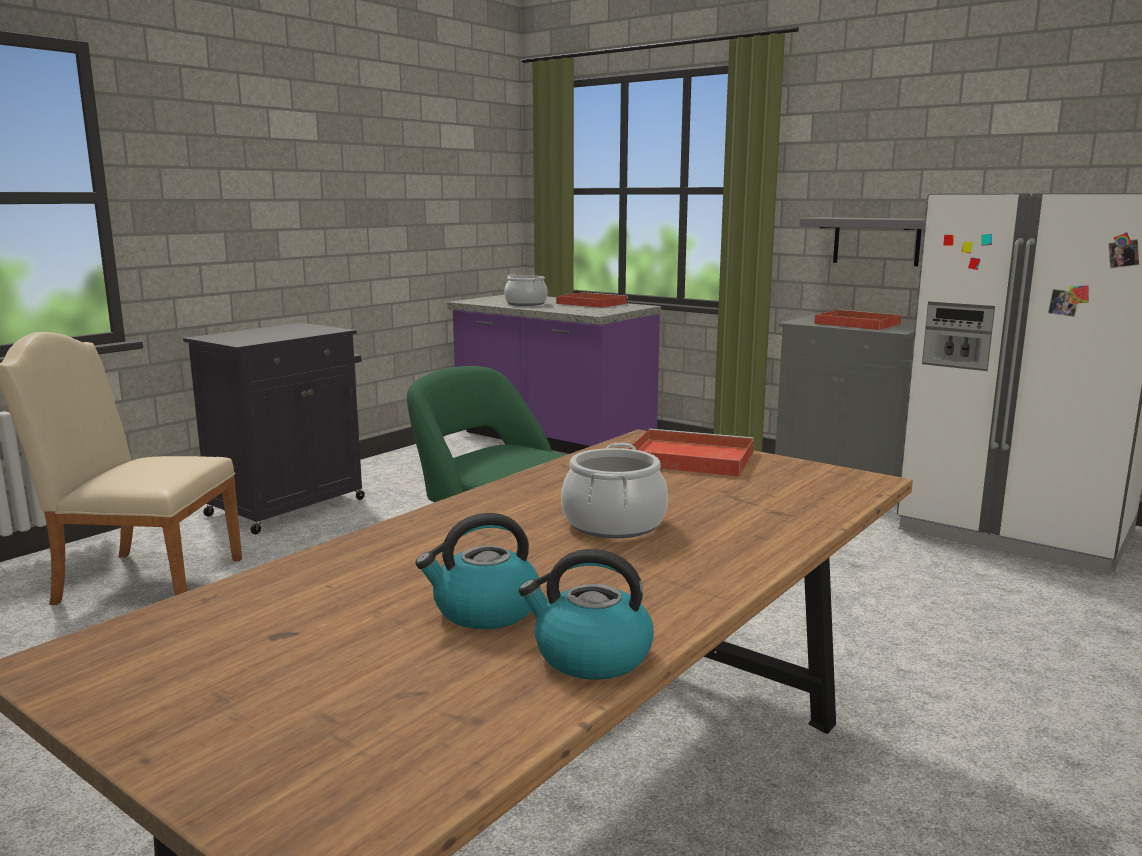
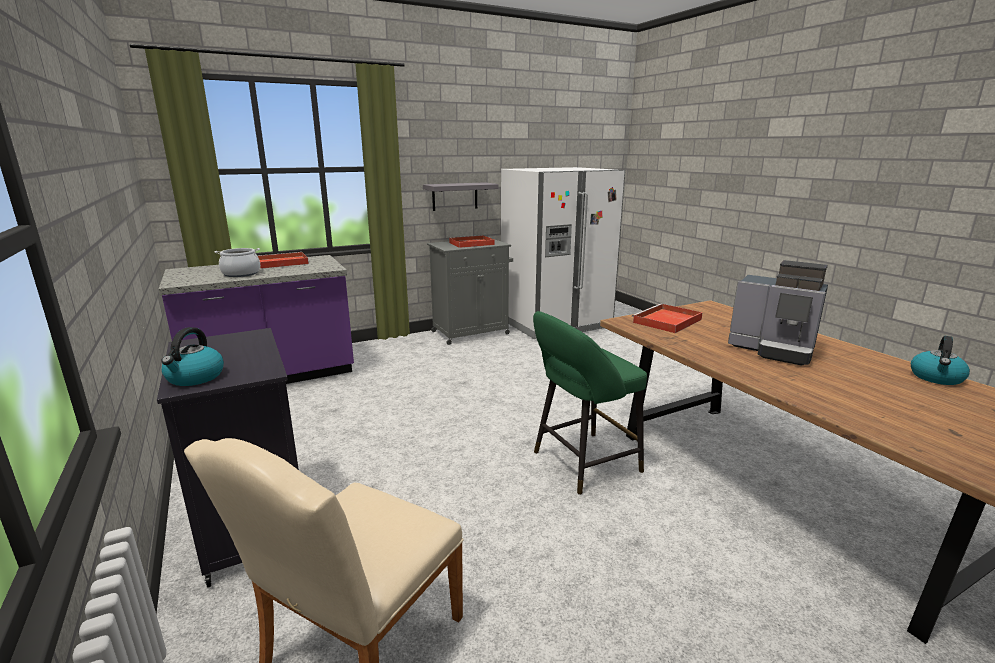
camera: 65 degrees left, 5 degrees up
kettle [415,513,539,629] -> kettle moved to [161,327,224,386]
cooking pot [561,443,668,538] -> coffee machine [728,260,828,366]

